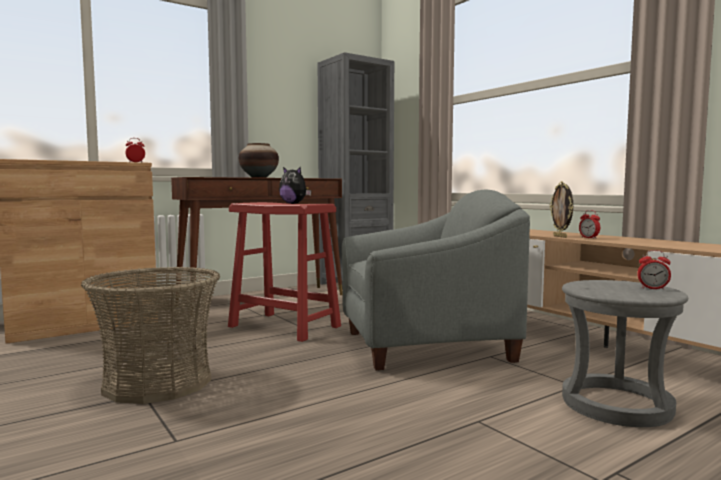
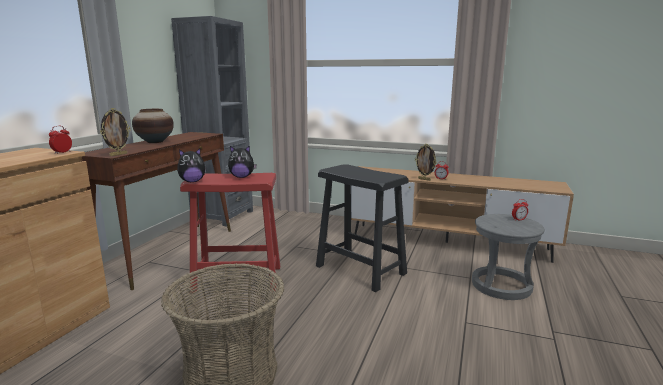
camera: 35 degrees left, 10 degrees up
grey armchair [342,189,530,370] -> black stool [316,164,409,292]
none -> picture frame [100,108,131,156]
none -> plush toy [177,148,207,182]

